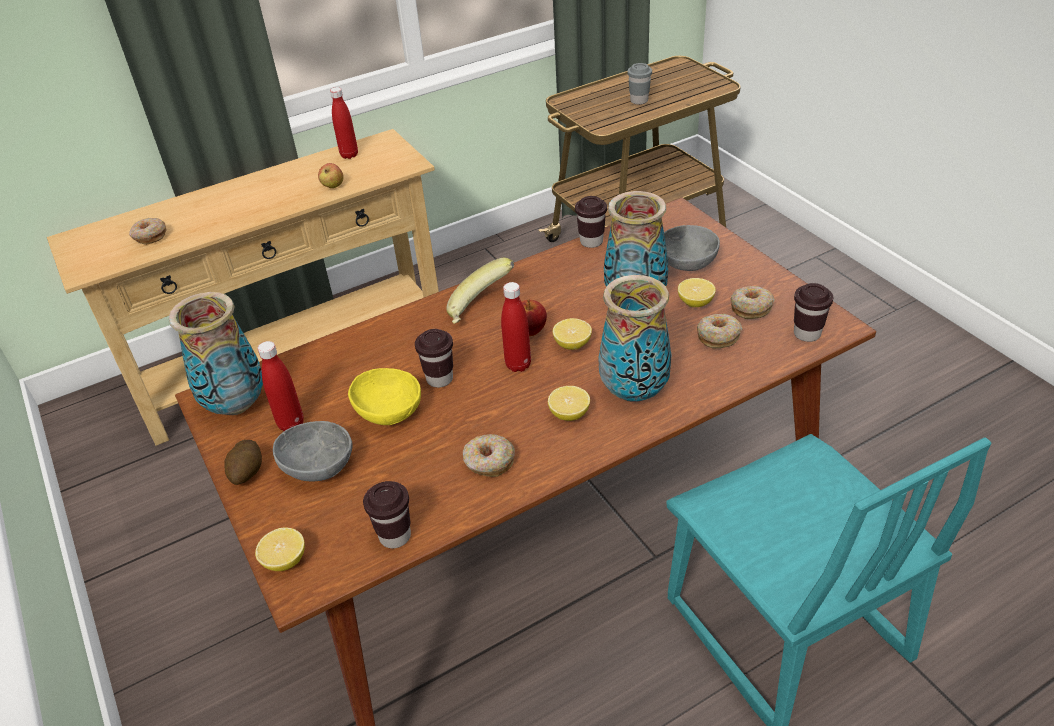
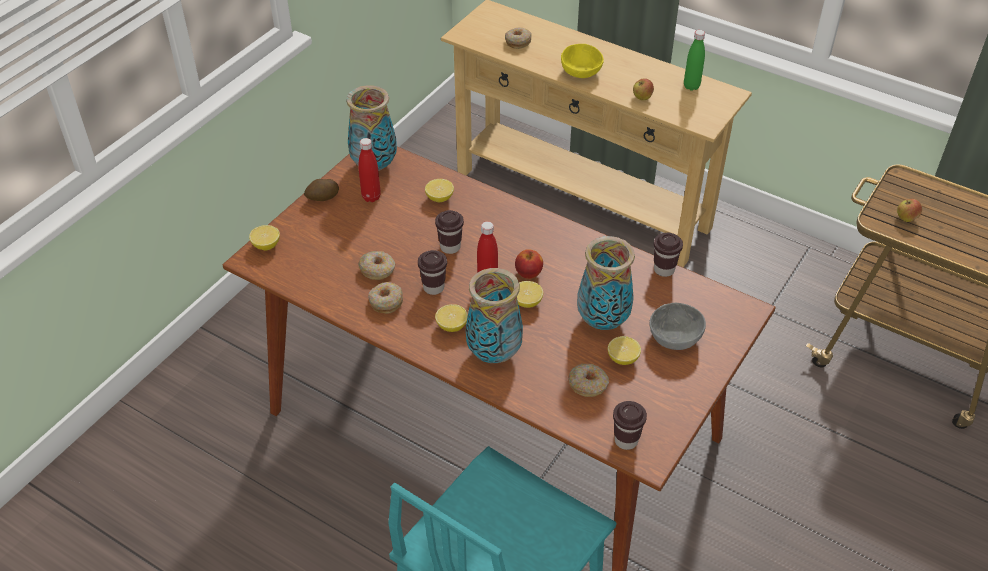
camera: 60 degrees right, 5 degrees up
grey bowl [273,421,353,481] -> none
red bottle [330,87,358,159] -> green bottle [684,30,705,91]
yellow bowl [348,368,421,425] -> yellow bowl moved to [561,44,604,78]
brown cup [363,481,411,548] -> brown cup moved to [418,250,447,295]
banana [446,258,514,324] -> none
grey cup [627,63,652,105] -> none
donut [731,286,775,319] -> donut moved to [358,251,395,280]
none -> lemon [425,179,454,202]
none -> apple [897,199,922,222]

